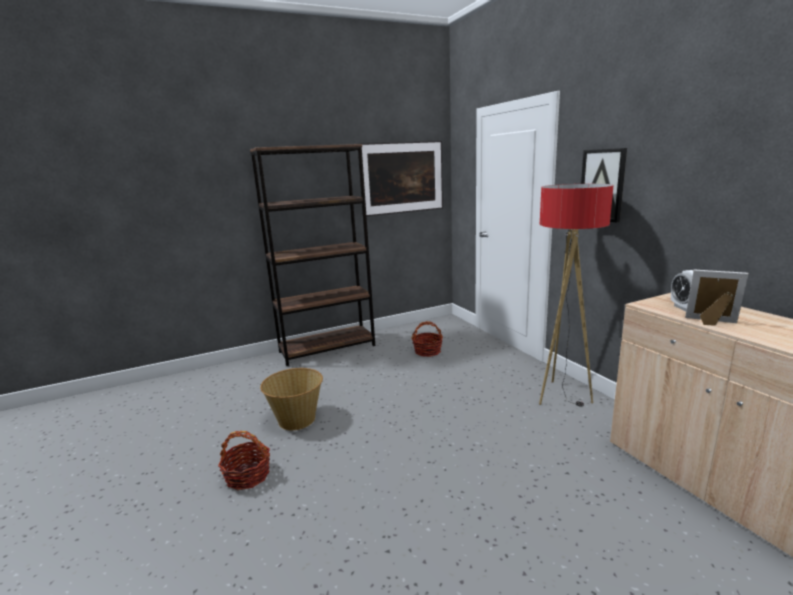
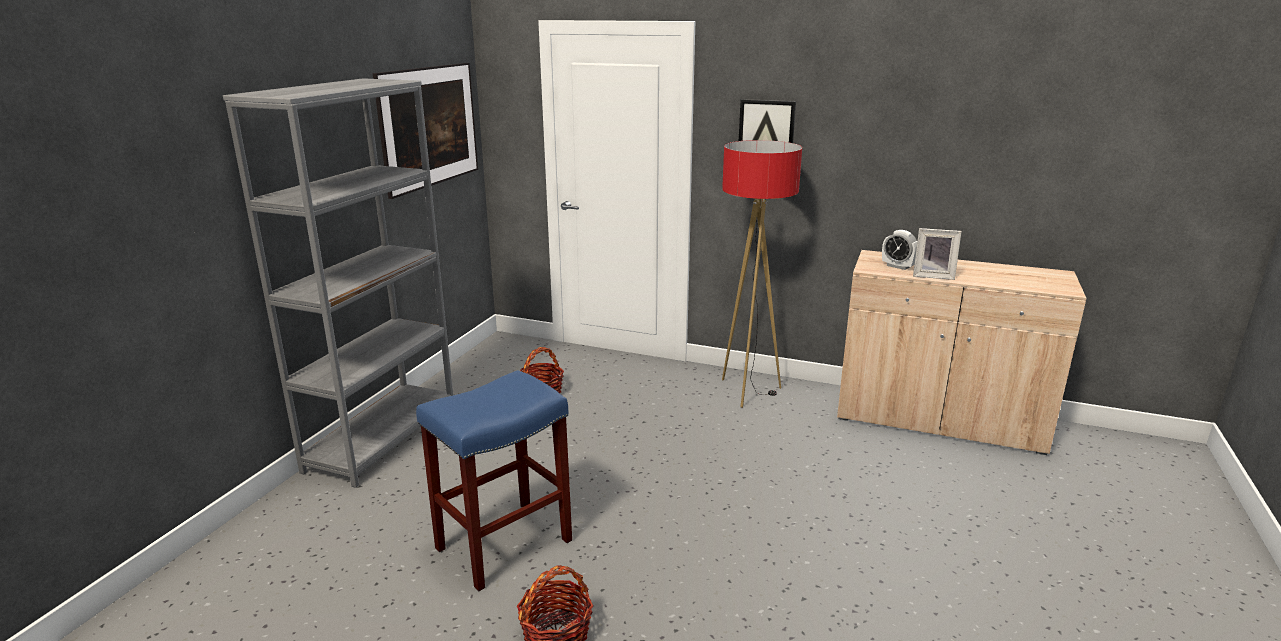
camera: 45 degrees left, 5 degrees up
brown bookcase [250,144,375,366] -> grey bookcase [223,78,453,488]
basket [260,368,323,430] -> blue stool [416,370,572,591]
picture frame [685,270,749,326] -> picture frame turned 150 degrees counterclockwise [913,228,962,280]

